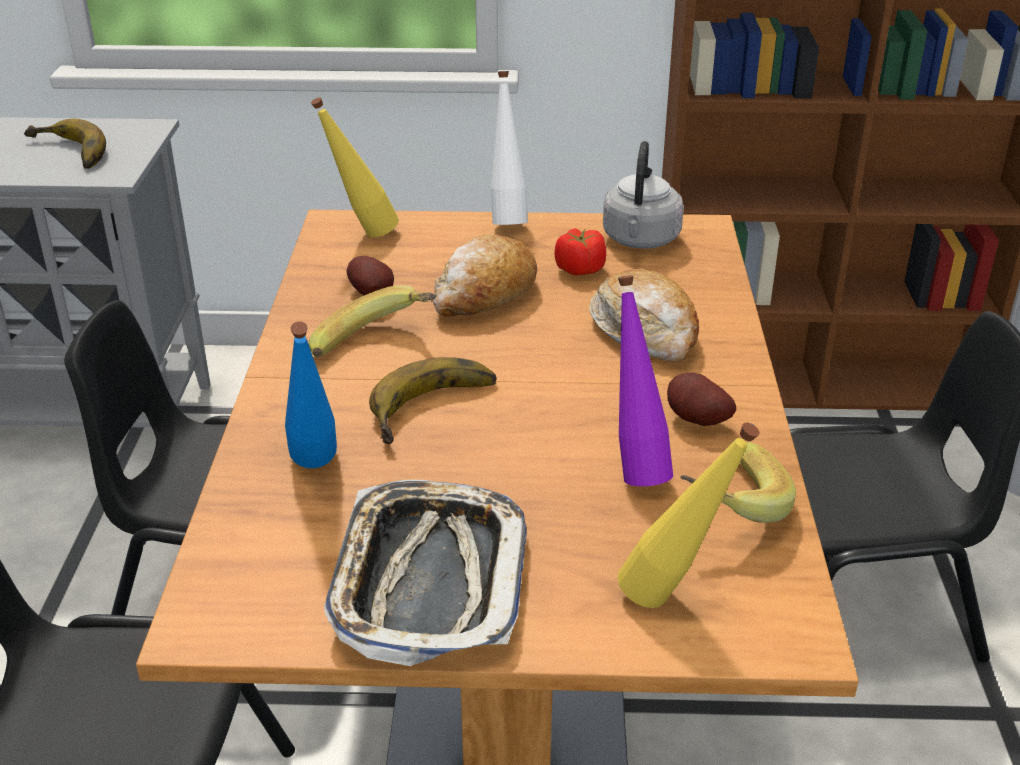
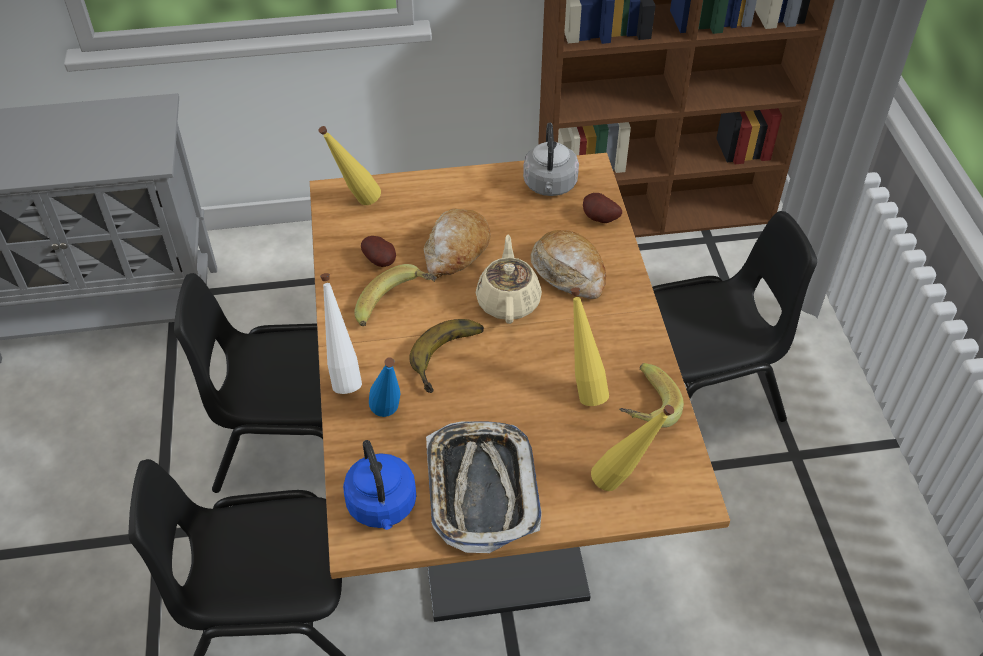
camera: 10 degrees left, 15 degrees up
banana [24,119,106,169] -> none
white bottle [491,71,528,225] -> white bottle moved to [320,273,362,394]
tomato [554,228,606,276] -> none
purple bottle [618,275,673,486] -> yellow bottle [570,287,609,406]
potato [667,373,736,426] -> potato moved to [583,193,622,223]
none -> blue kettle [343,440,416,530]
none -> beige teapot [476,235,542,324]

